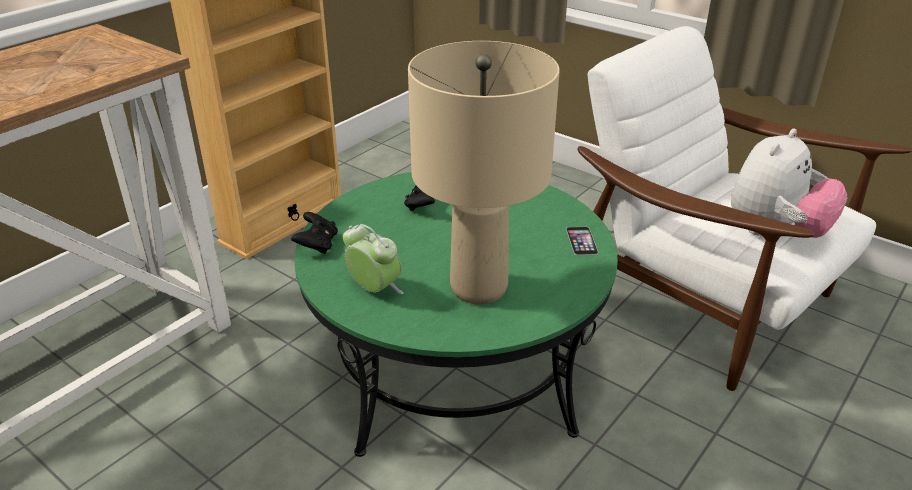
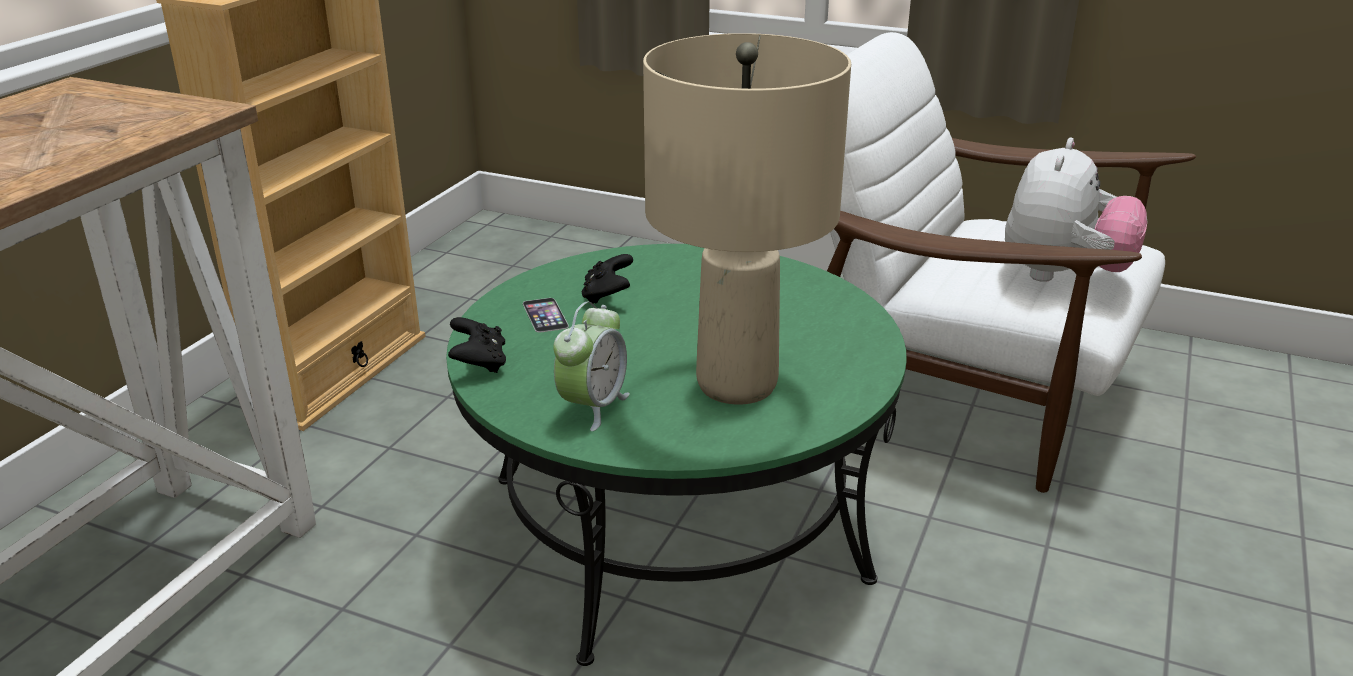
camera: 15 degrees left, 5 degrees down
alarm clock [343,224,404,294] -> alarm clock turned 90 degrees clockwise [553,302,630,431]
phone [566,227,598,255] -> phone moved to [523,298,569,332]

